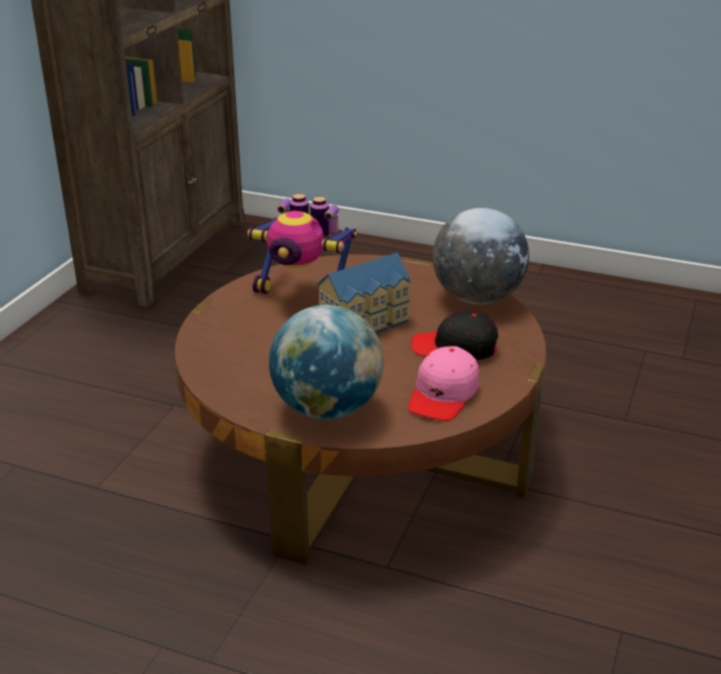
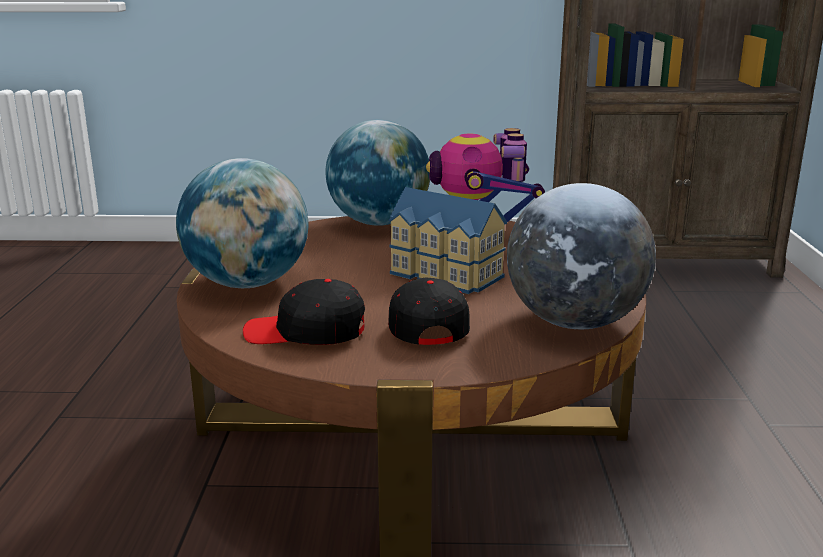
camera: 70 degrees right, 10 degrees down
pink cap [408,346,479,421] -> black cap [243,279,365,345]
none -> globe [325,120,430,226]

